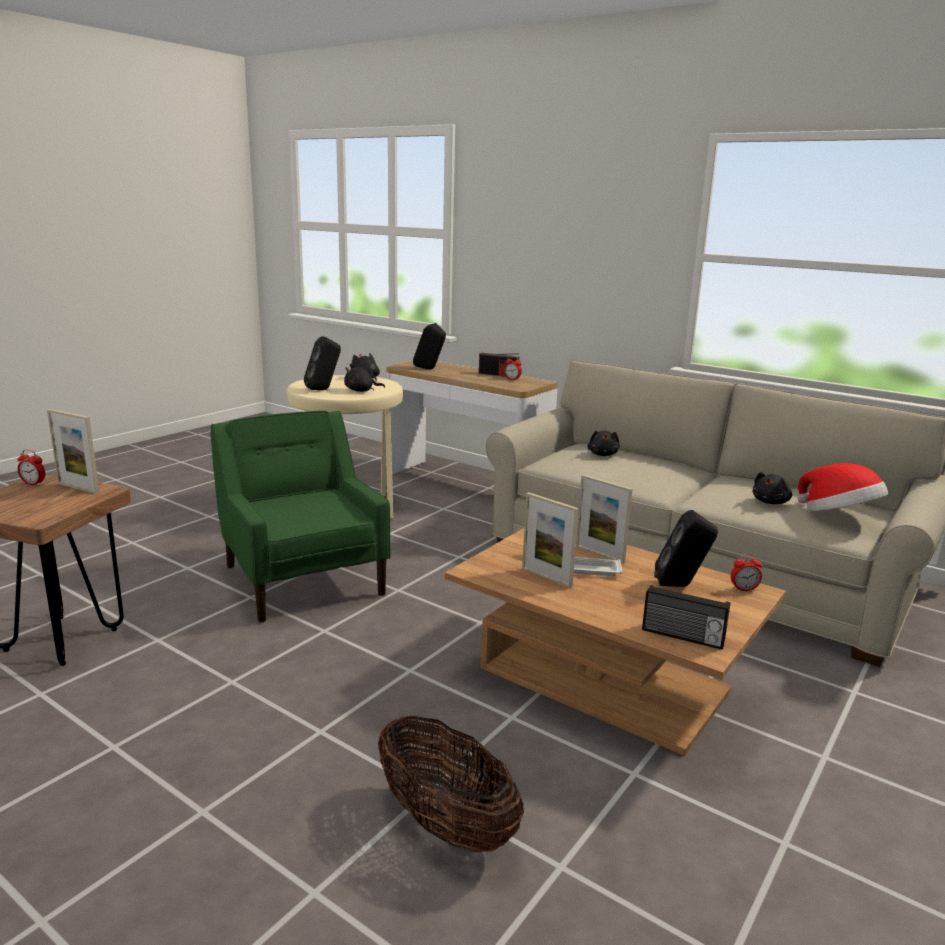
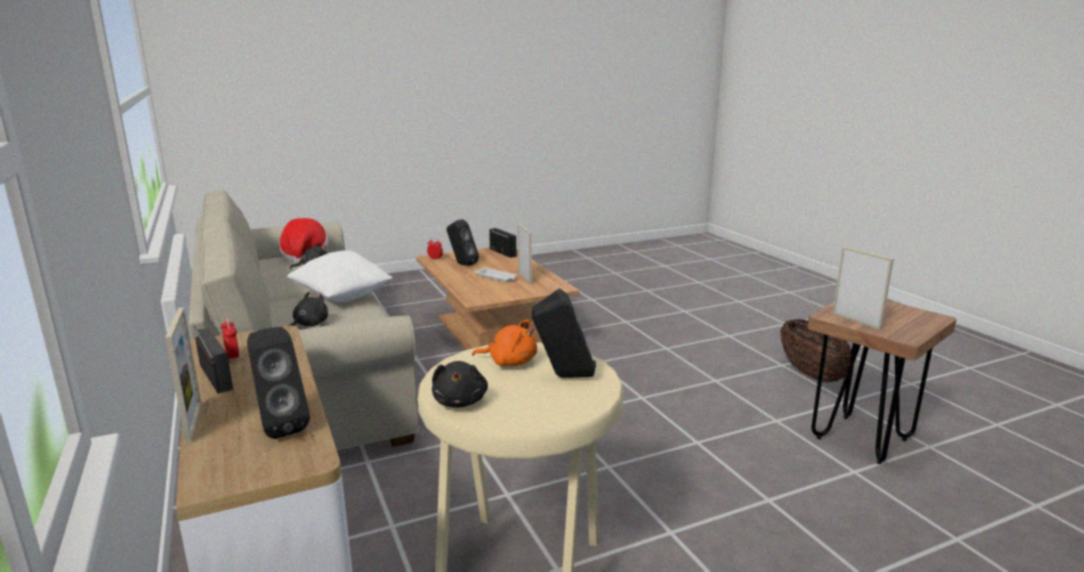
camera: 150 degrees left, 0 degrees up
alarm clock [17,450,45,486] -> none
green armchair [210,410,390,623] -> none
black plush toy [344,364,385,392] -> orange plush toy [472,319,537,366]
basket [378,716,524,852] -> basket moved to [780,319,852,383]
picture frame [576,475,633,564] -> picture frame moved to [165,307,201,443]
none -> white pillow [286,250,392,302]

